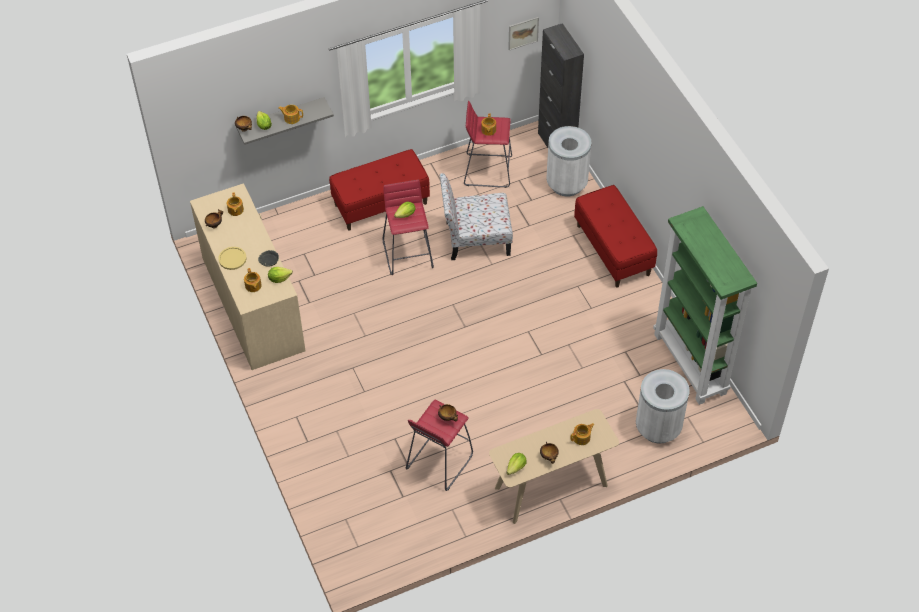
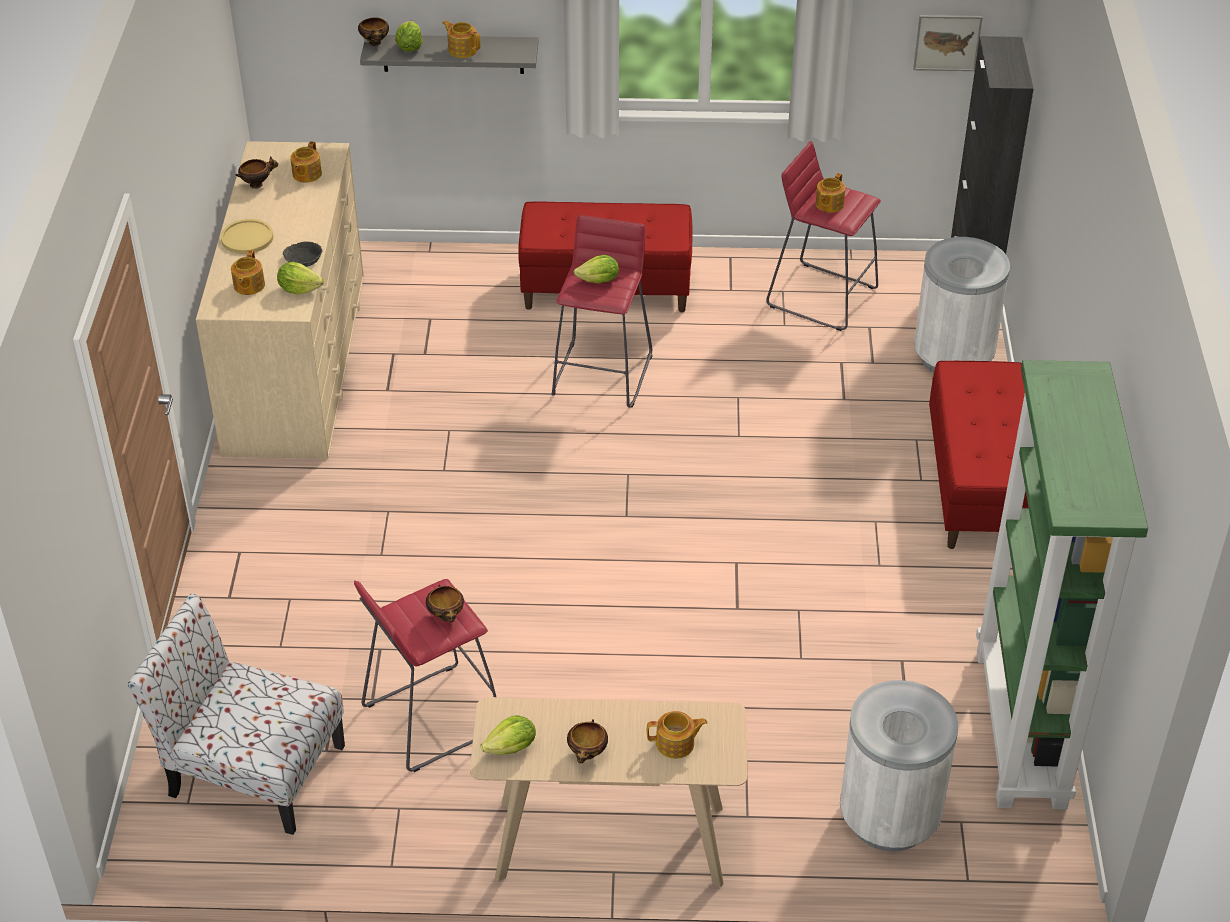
camera: 25 degrees right, 10 degrees down
chair [440,173,513,260] -> chair moved to [128,594,345,835]

